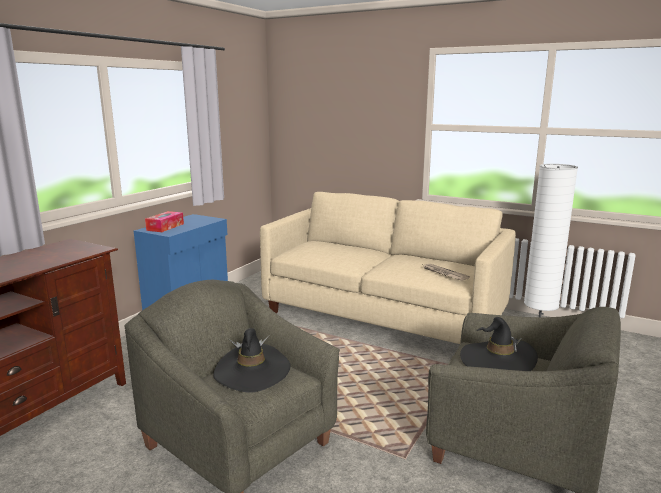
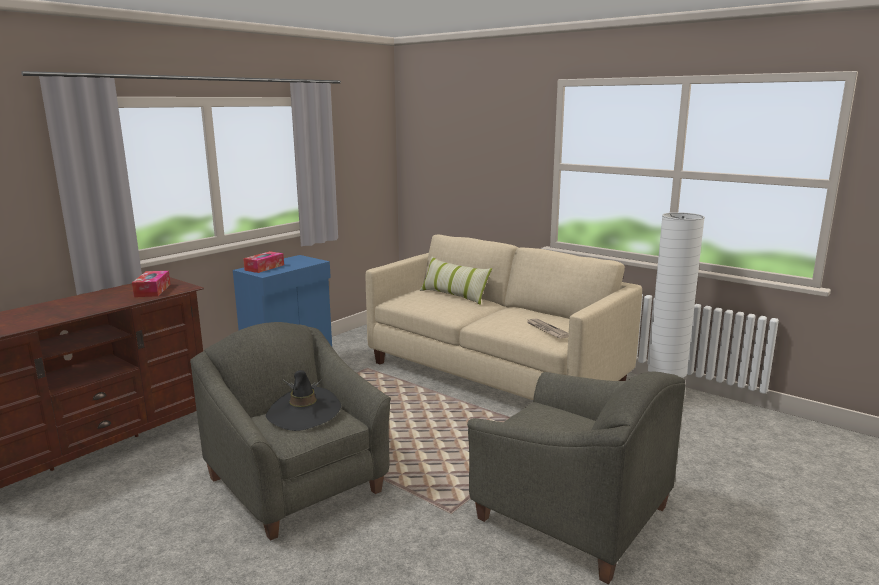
camera: 10 degrees right, 0 degrees up
black hat [460,317,538,371] -> none
none -> tissue box [132,271,170,297]
none -> pillow [420,256,492,305]

